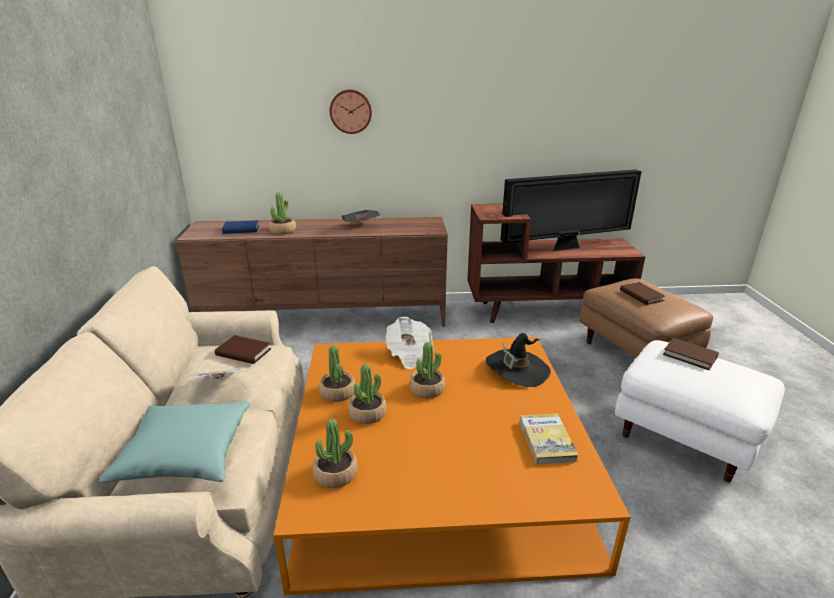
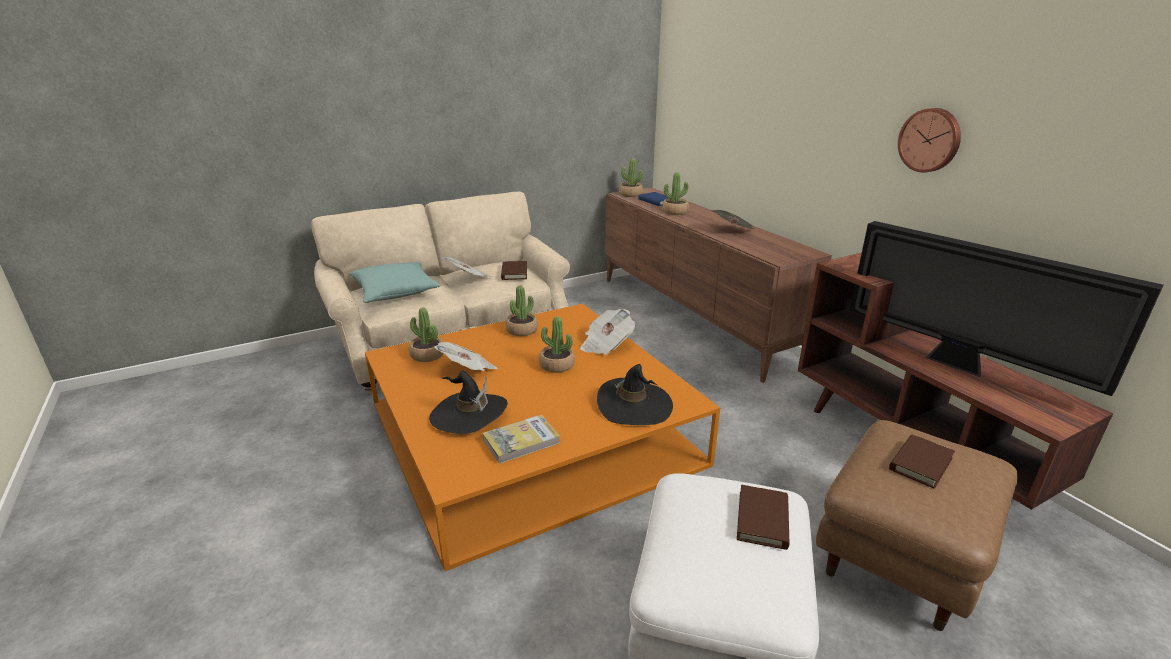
camera: 65 degrees right, 0 degrees up
wall clock [330,89,372,134] -> wall clock moved to [898,108,961,172]
potted plant [348,364,387,424] -> potted plant moved to [619,158,643,197]
none -> black hat [429,370,508,434]
none -> newspaper [434,342,498,371]

